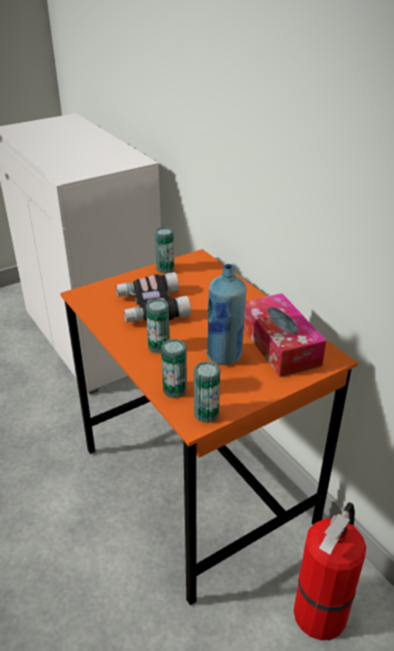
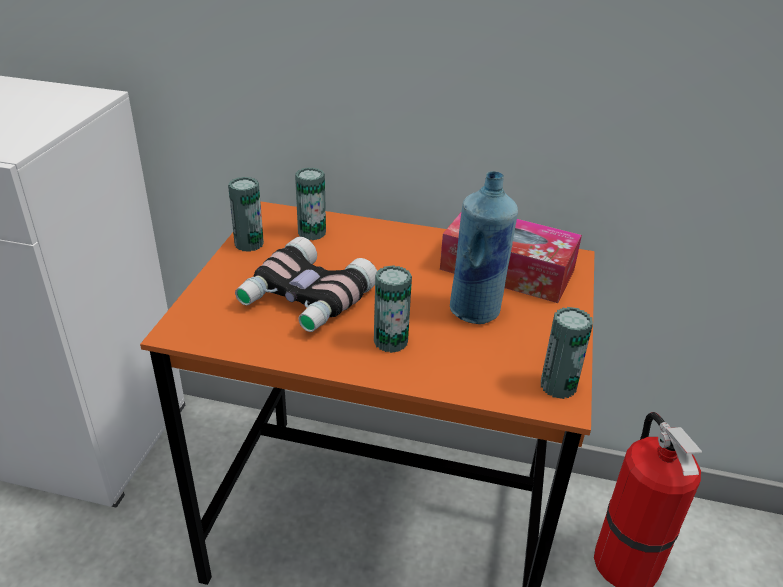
camera: 45 degrees left, 0 degrees up
can [161,339,187,398] -> can moved to [295,167,326,240]

